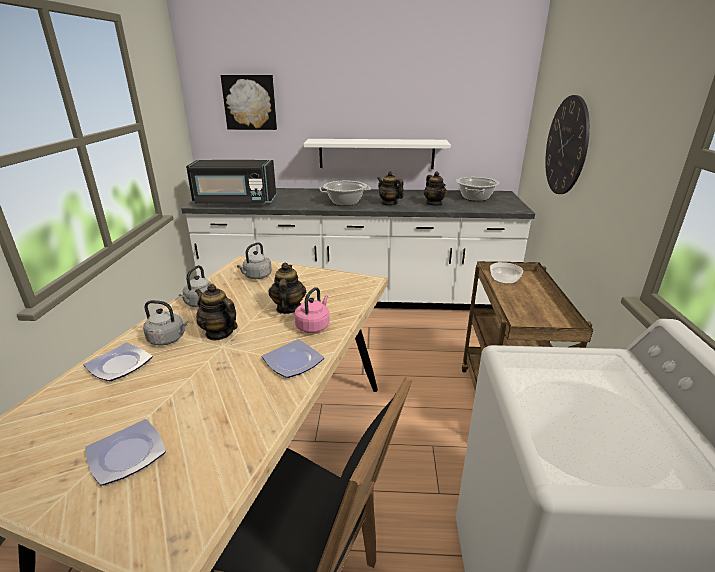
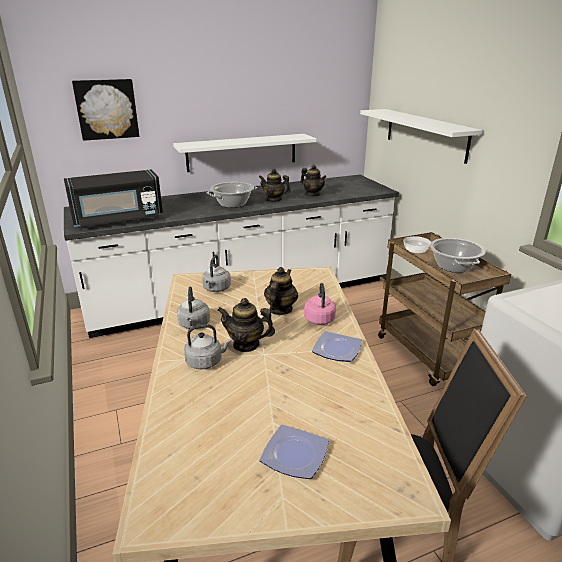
camera: 25 degrees left, 0 degrees up
plate [83,342,153,381] -> none
teapot [269,263,306,314] -> teapot turned 45 degrees clockwise [264,267,298,315]
cooking pot [456,177,500,201] -> cooking pot moved to [430,238,486,273]
wall clock [545,95,590,194] -> white shelf [360,109,483,164]

